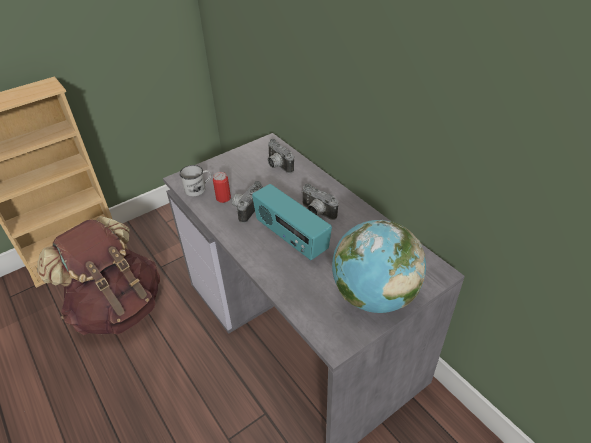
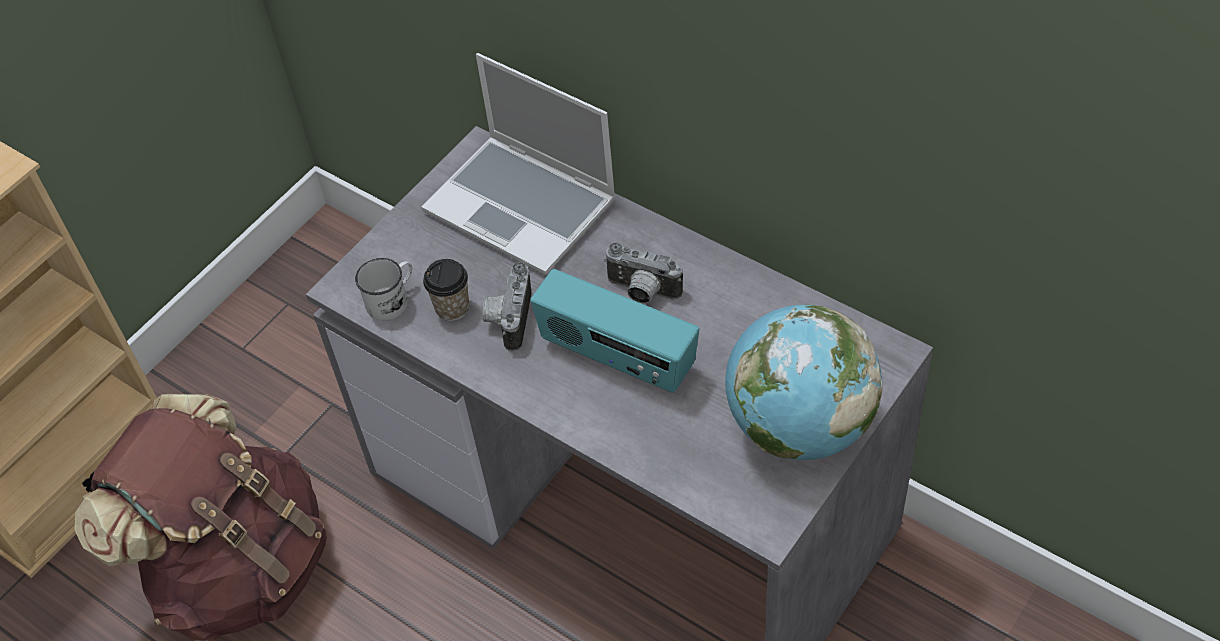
camera: 15 degrees left, 10 degrees up
can [213,172,231,203] -> cup [423,259,469,321]
camera [268,139,294,174] -> laptop [421,53,616,276]

